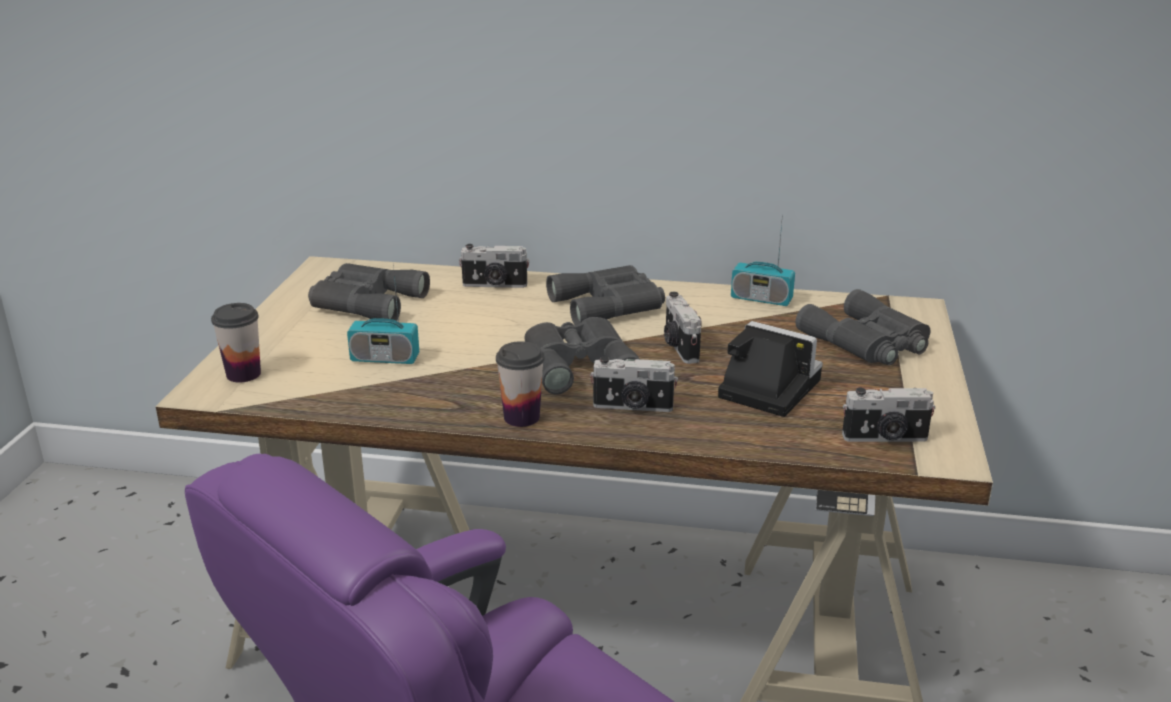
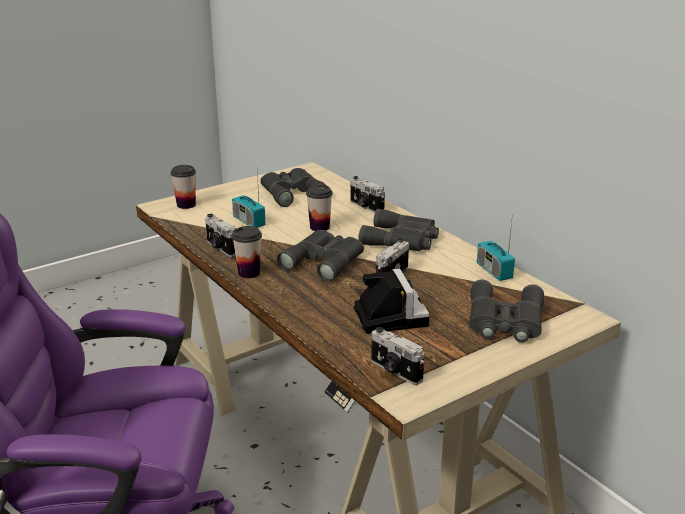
camera: 45 degrees right, 0 degrees up
camera [590,356,678,412] -> camera moved to [205,214,236,257]
none -> cup [306,185,333,231]

